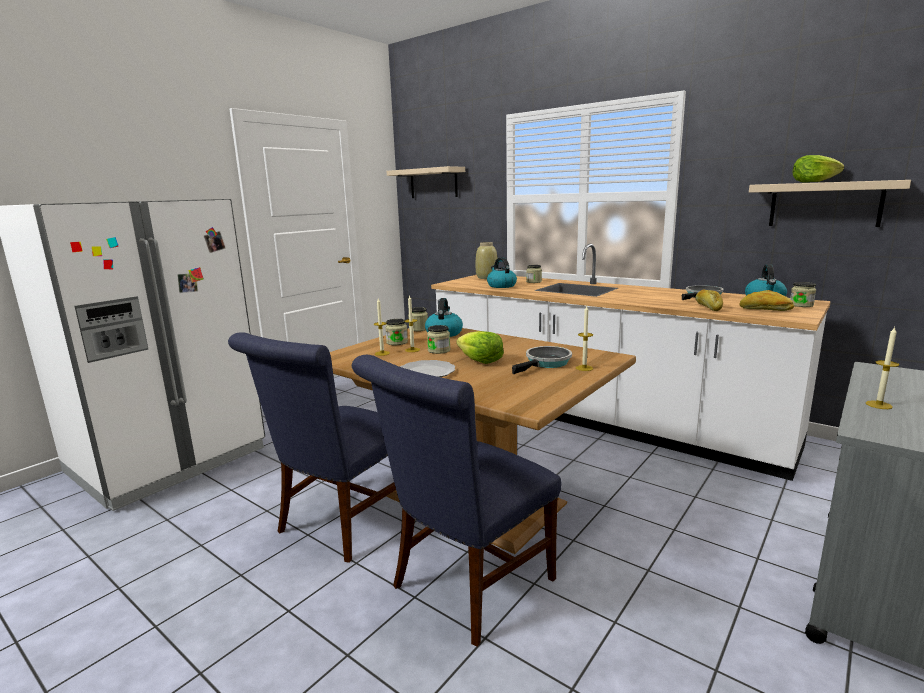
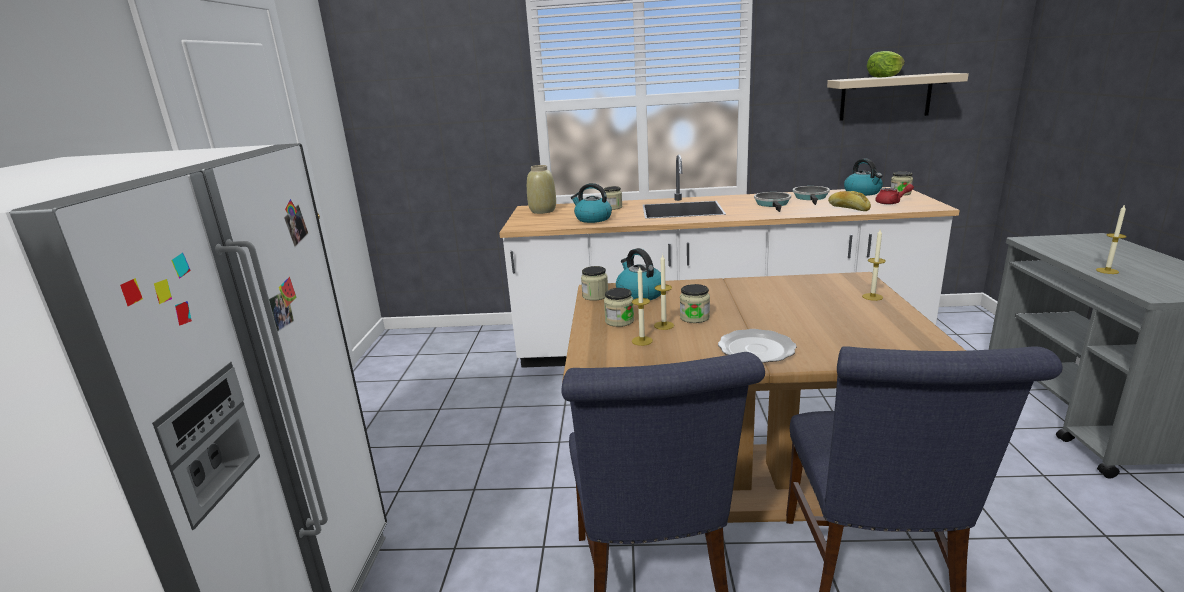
camera: 35 degrees left, 5 degrees up
beige shelf [386,166,465,198] -> none
lettuce [456,331,504,364] -> none
frying pan [512,346,572,374] -> frying pan moved to [754,192,791,212]
bread [740,290,794,311] -> red teapot [875,184,914,204]

